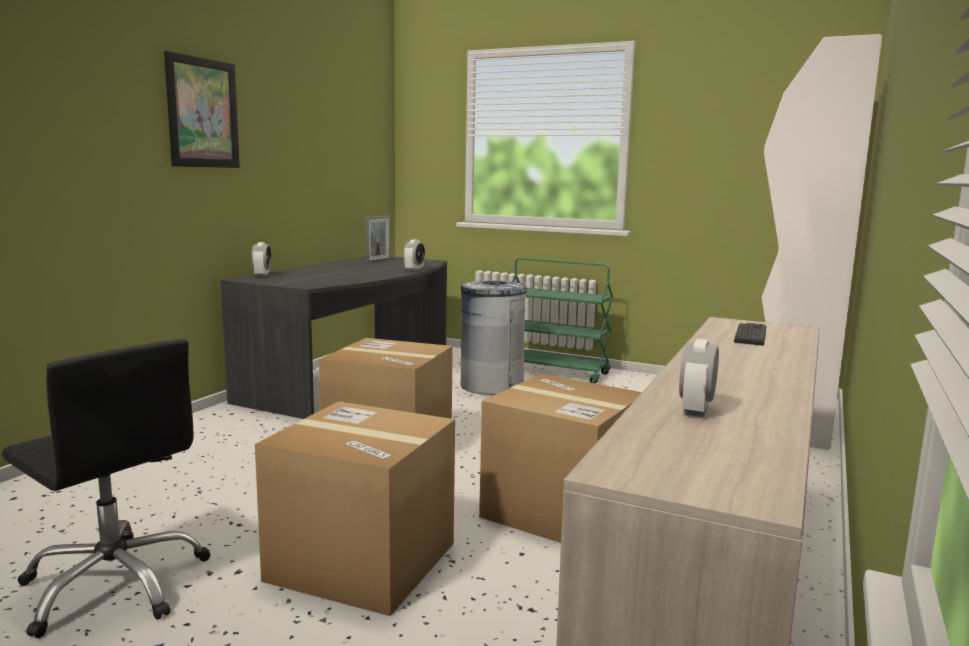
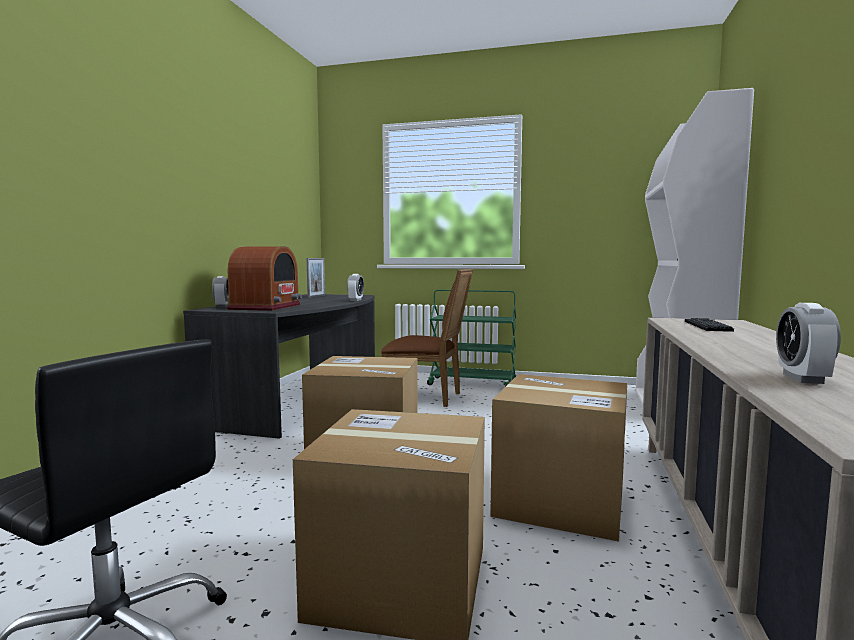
camera: 10 degrees left, 5 degrees down
picture [164,51,240,168] -> none
grey trash can [461,280,527,395] -> brown chair [381,269,473,407]
none -> radio [227,246,302,311]

